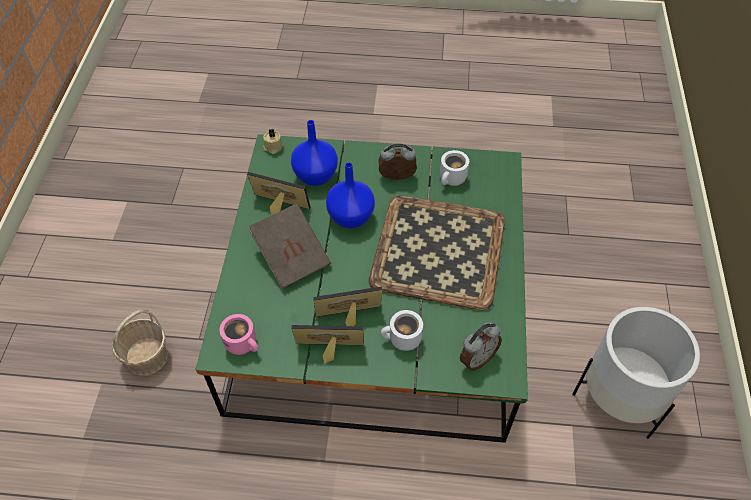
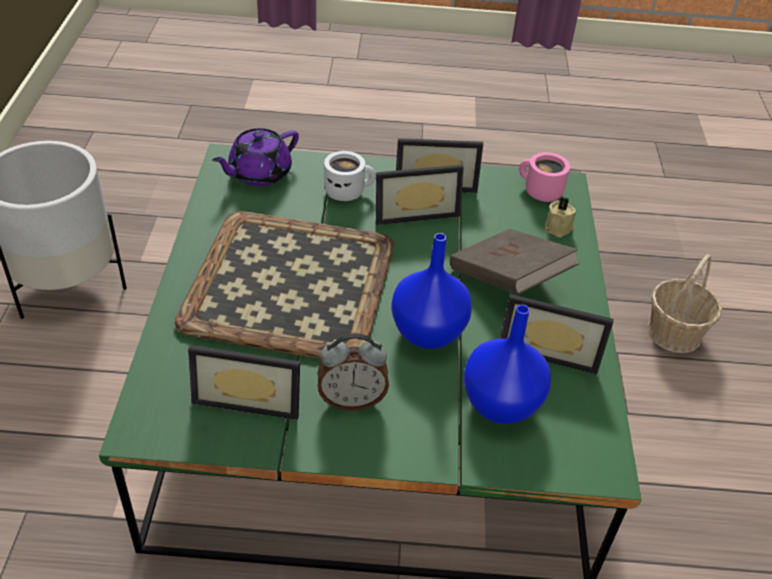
camera: 175 degrees right, 10 degrees down
beige candle [263,129,283,154] -> beige candle moved to [545,197,576,237]
white mug [440,150,469,186] -> picture frame [188,345,300,420]
alarm clock [460,322,502,371] -> purple teapot [212,128,299,186]

